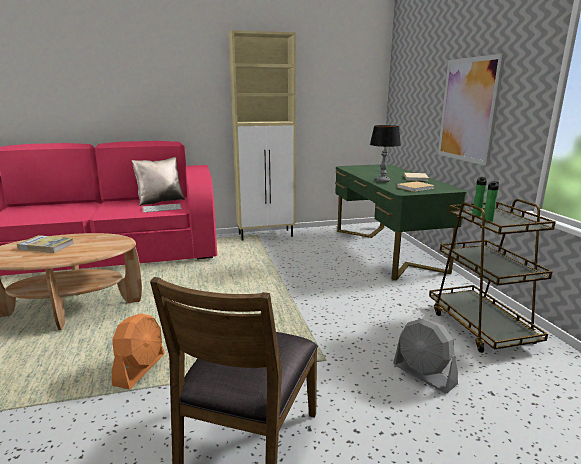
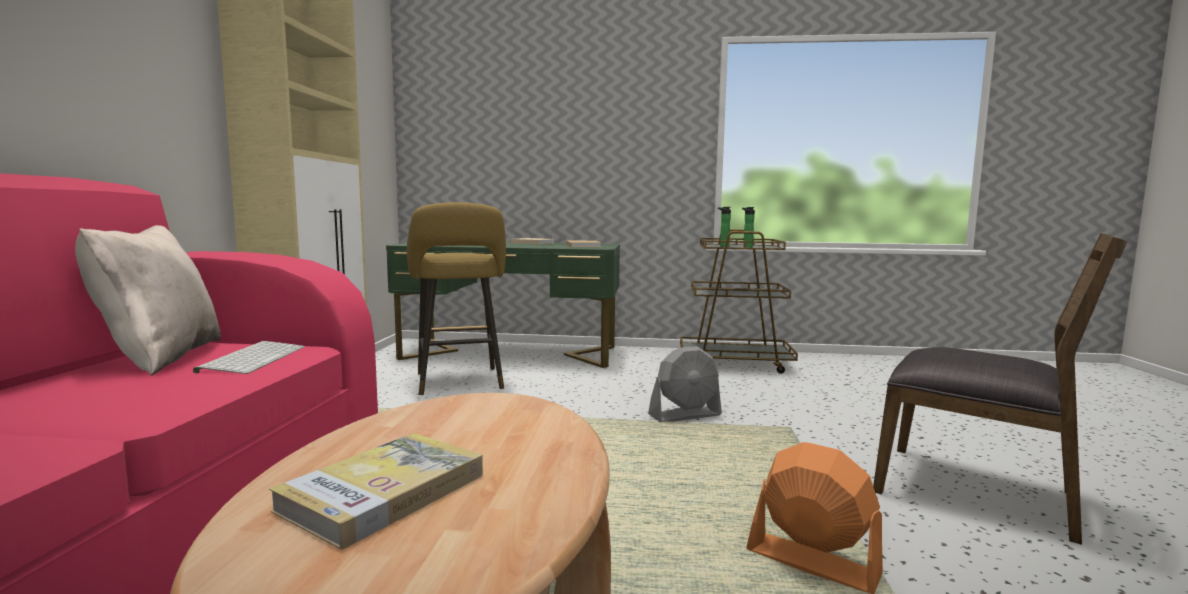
camera: 70 degrees left, 10 degrees down
table lamp [370,125,401,183] -> none
grey fan [393,319,458,394] -> grey fan moved to [648,346,722,422]
picture [438,53,505,166] -> none
none -> yellow stool [407,202,506,395]

